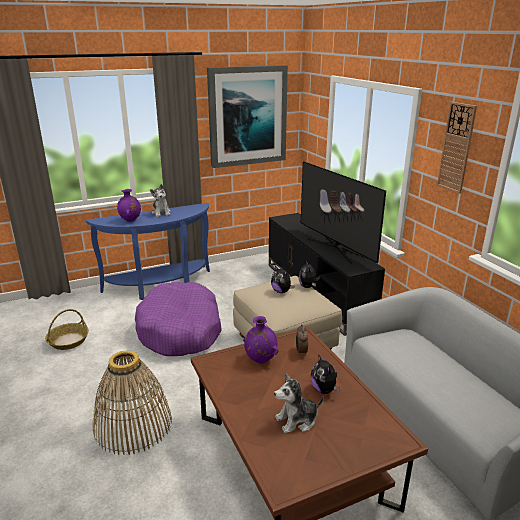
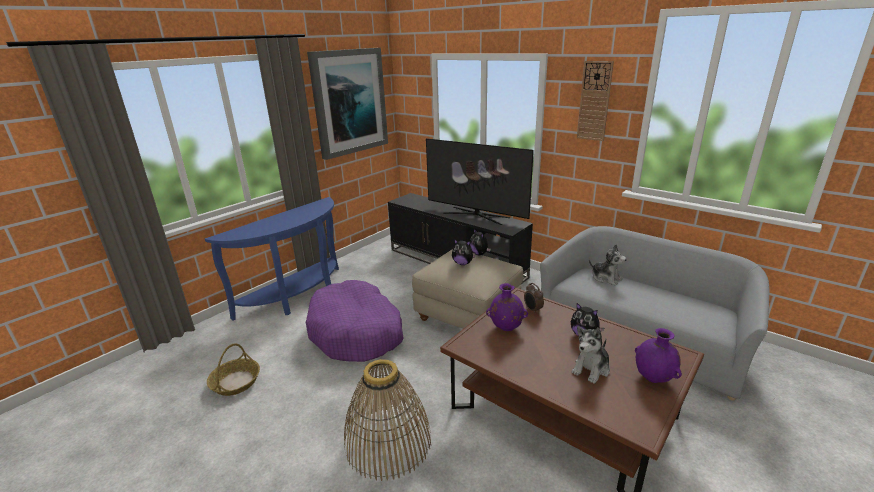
camera: 25 degrees left, 0 degrees up
purple vase [117,189,141,222] -> purple vase moved to [635,328,682,383]
plush toy [150,184,171,217] -> plush toy moved to [589,244,626,286]

